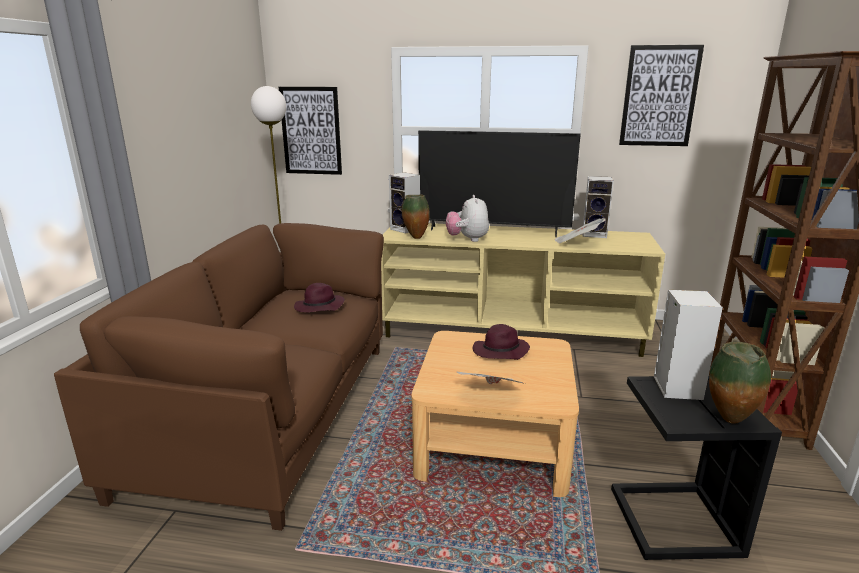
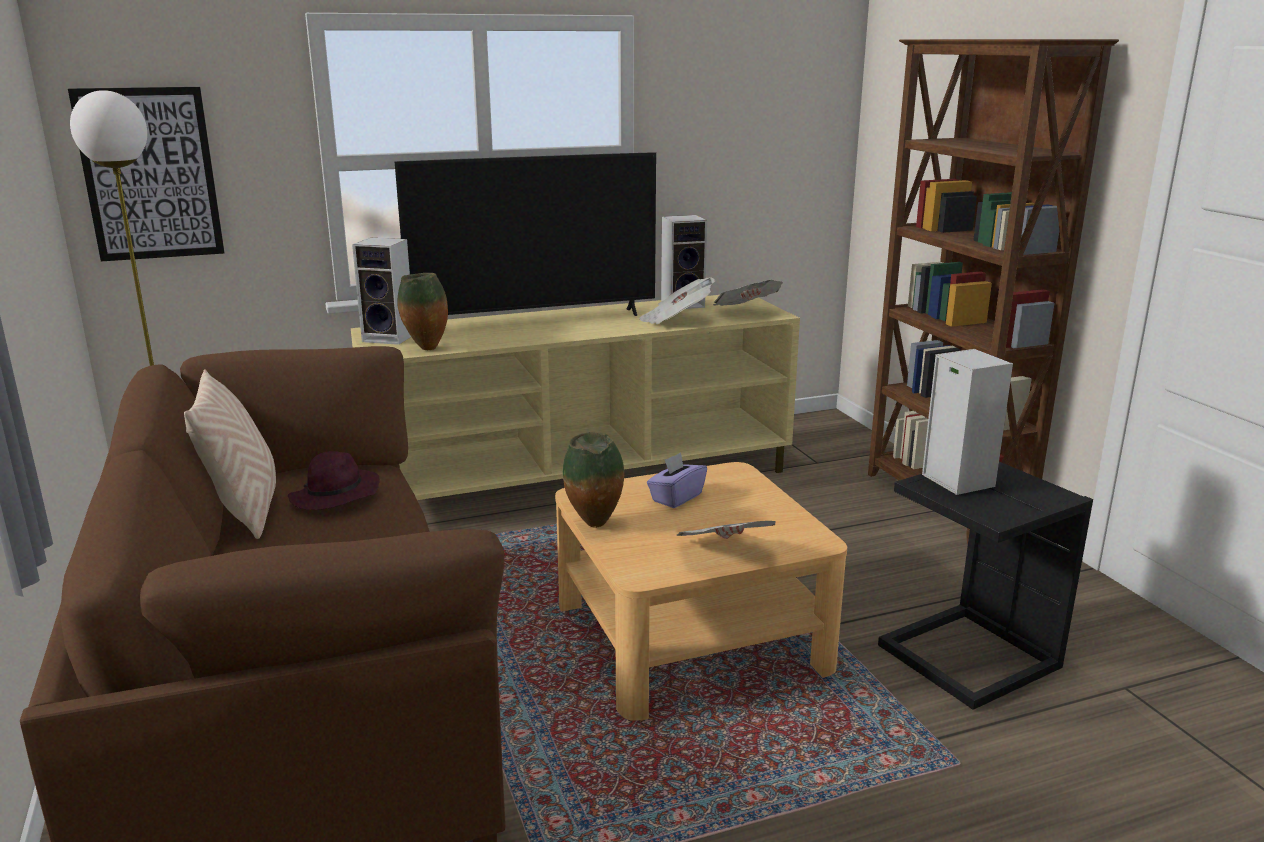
camera: 30 degrees left, 0 degrees up
plush toy [446,195,489,242] -> none
purple hat [473,324,530,360] -> purple tissue box [647,452,707,508]
picture [619,45,704,146] -> none
vase [709,342,771,424] -> vase moved to [563,432,624,528]
none -> beige pillow [184,369,276,539]
none -> newspaper [713,280,783,306]

